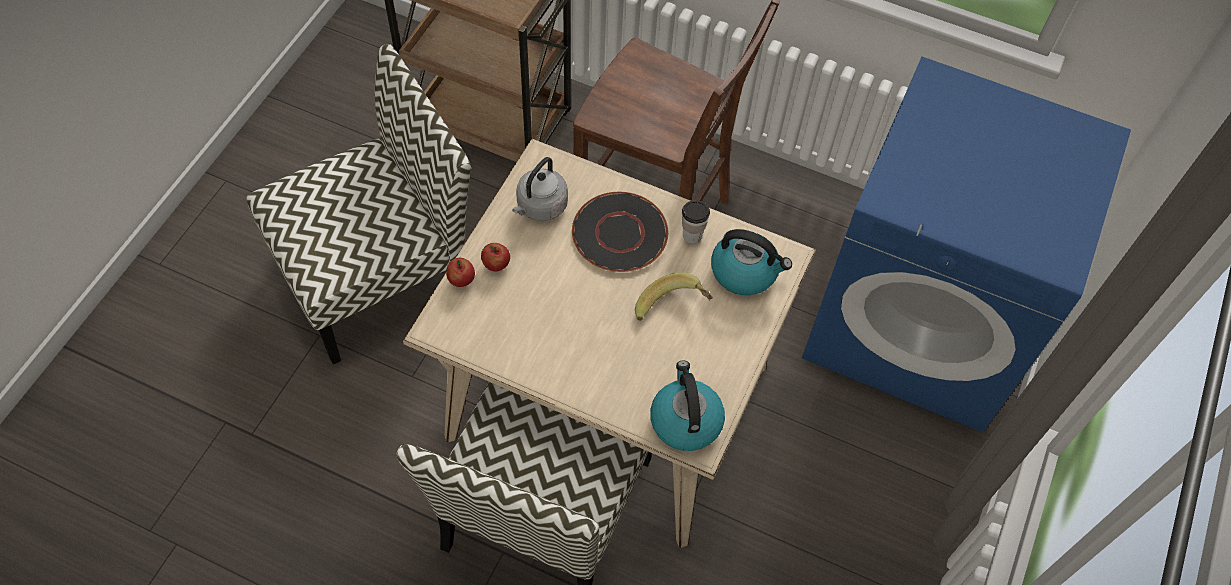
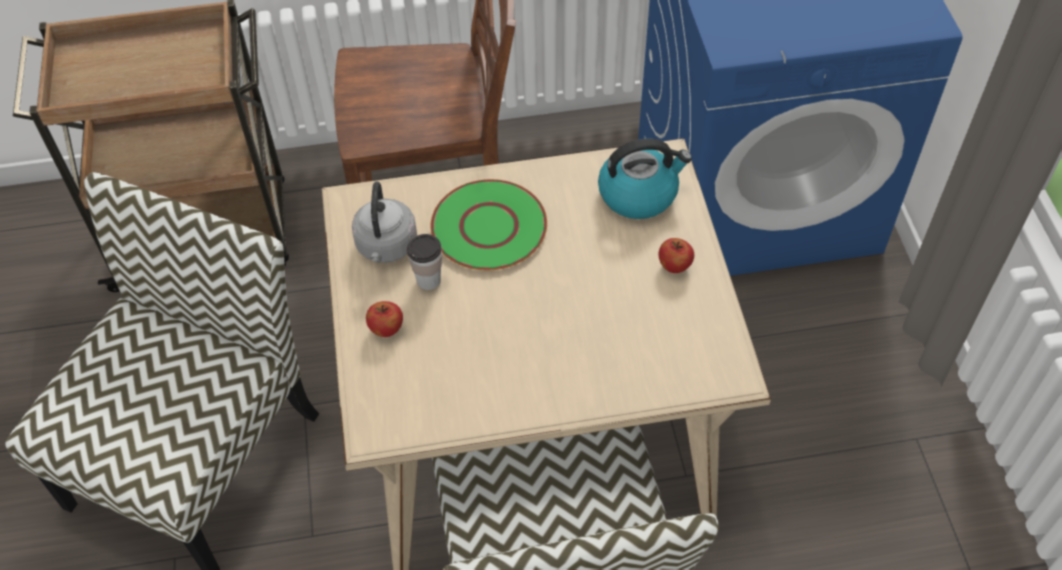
camera: 30 degrees left, 5 degrees down
apple [446,258,475,287] -> apple moved to [658,238,694,273]
black plate [572,192,668,272] -> green plate [431,179,547,270]
banana [635,272,713,321] -> none
kettle [650,361,725,451] -> none
cup [682,200,710,244] -> cup moved to [407,234,442,290]

